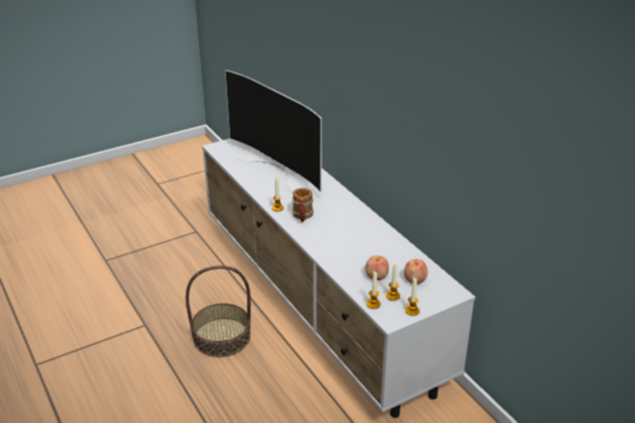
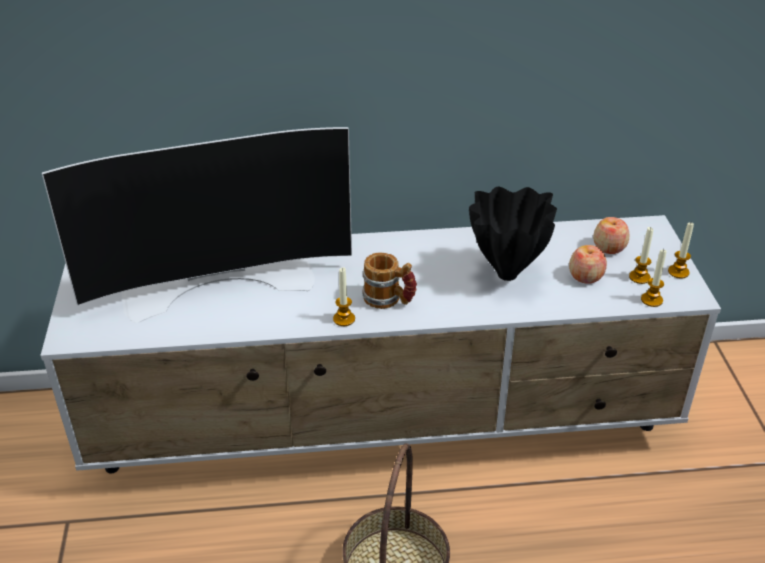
camera: 65 degrees left, 5 degrees up
none -> black vase [469,187,557,281]

